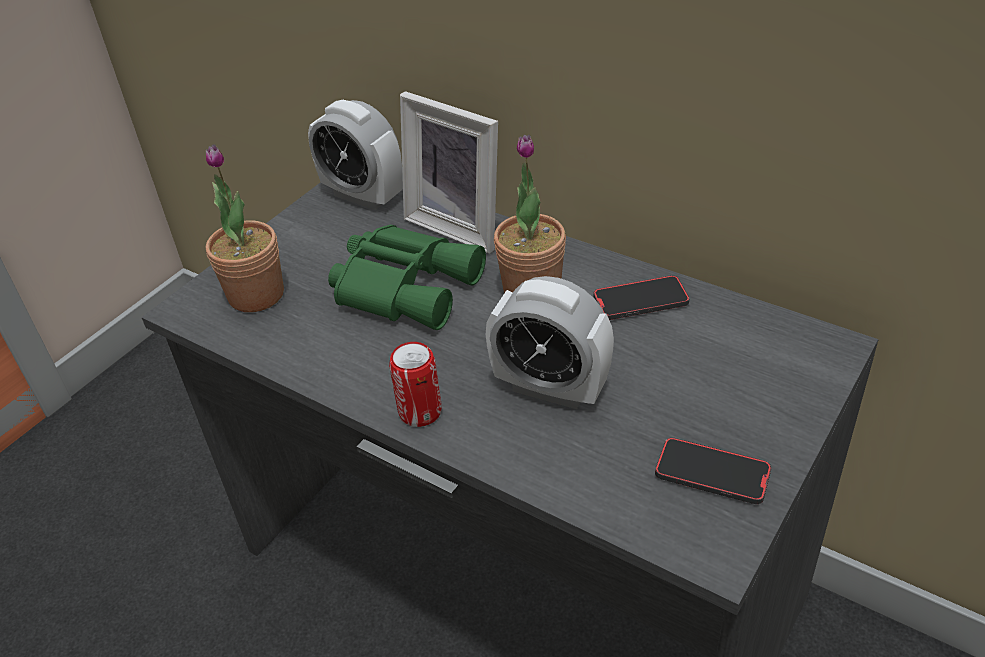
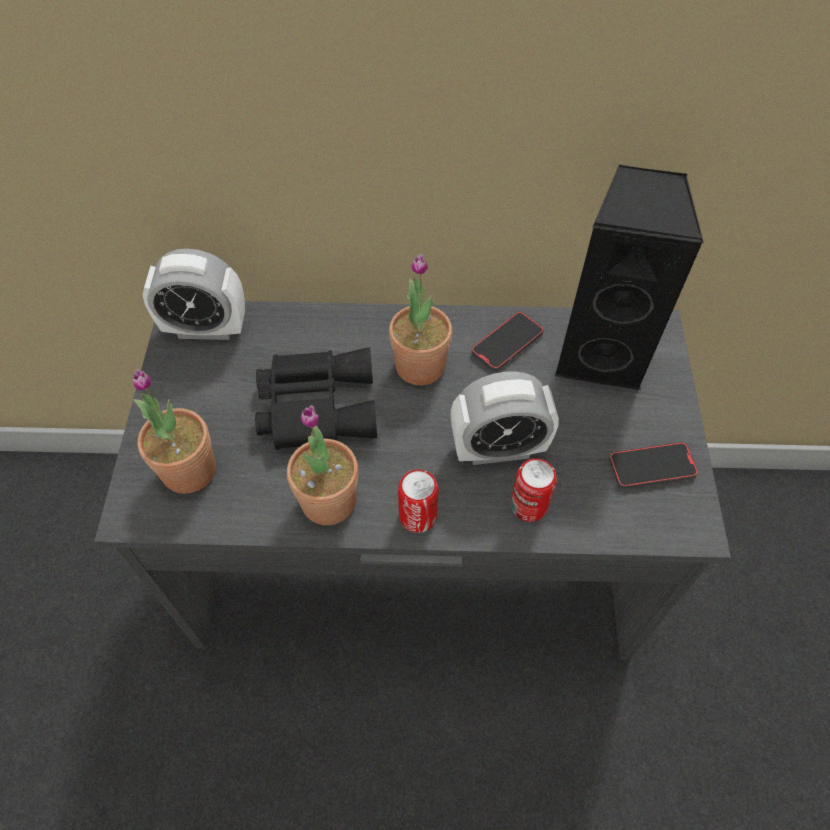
camera: 35 degrees left, 15 degrees up
green binoculars [328,225,486,330] -> black binoculars [255,348,377,450]
picture frame [400,91,498,254] -> none
none -> potted plant [287,405,358,525]
none -> can [511,458,557,522]
none -> black speaker [554,165,704,392]

